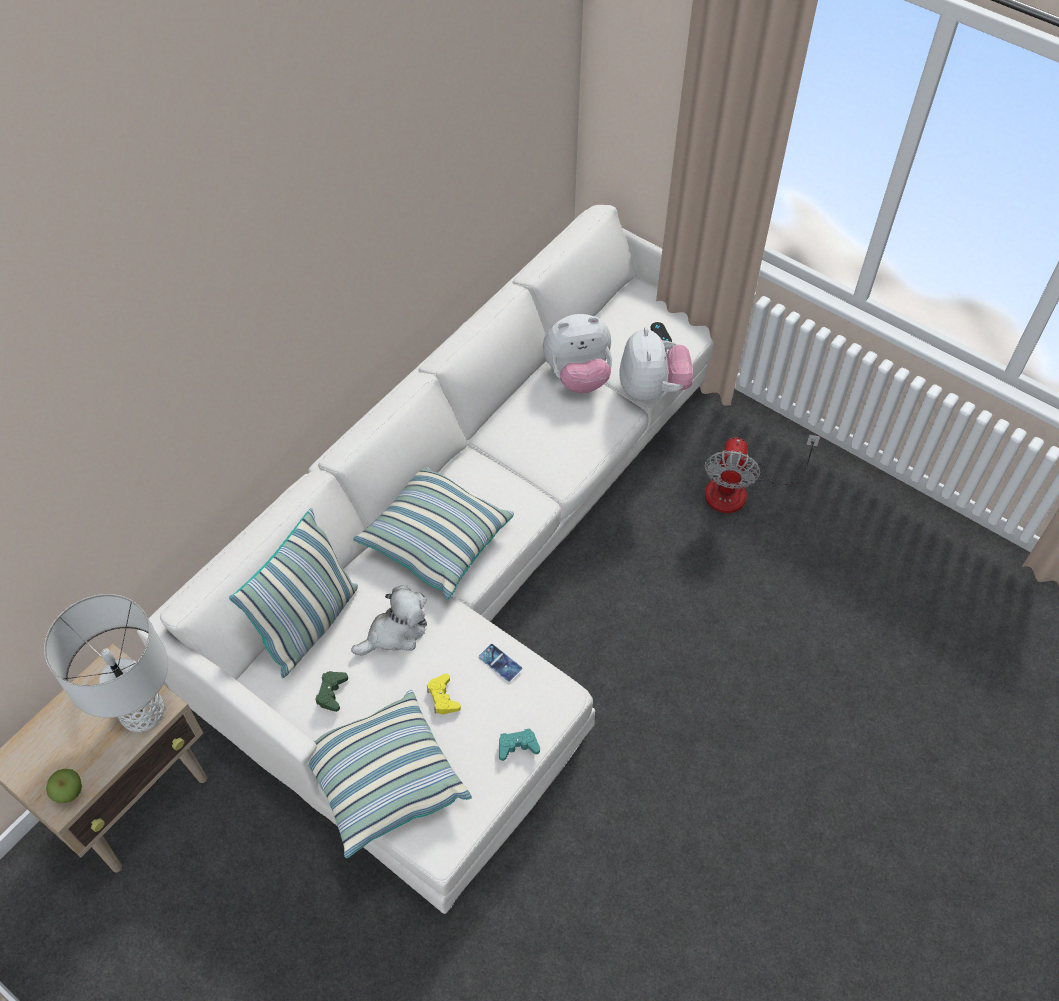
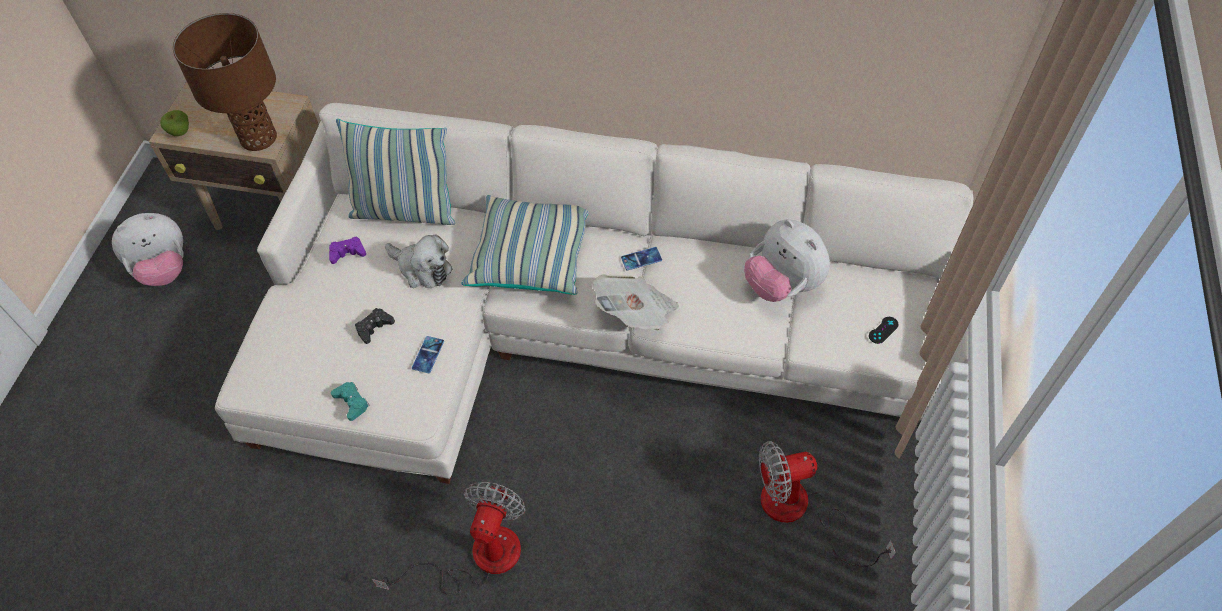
camera: 65 degrees right, 0 degrees up
white table lamp [44,594,168,732] -> brown table lamp [173,13,277,151]
pillow [308,690,472,858] -> none
green game controller [315,671,348,712] -> purple game controller [329,236,366,264]
yellow game controller [427,673,461,714] -> black game controller [355,308,395,344]
plush toy [619,327,693,401] -> plush toy moved to [112,213,183,286]
none -> fan [372,482,526,595]
none -> newspaper [592,274,679,331]
none -> phone [621,247,662,271]

